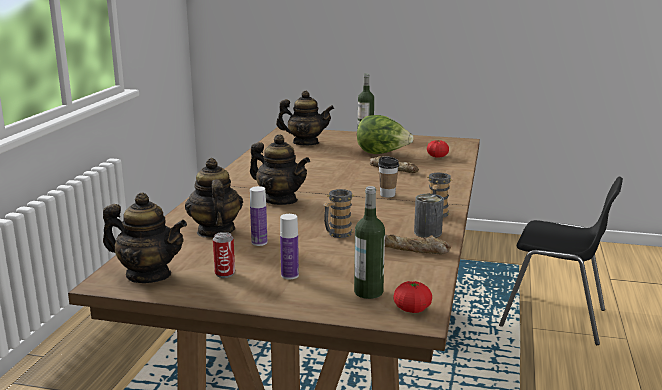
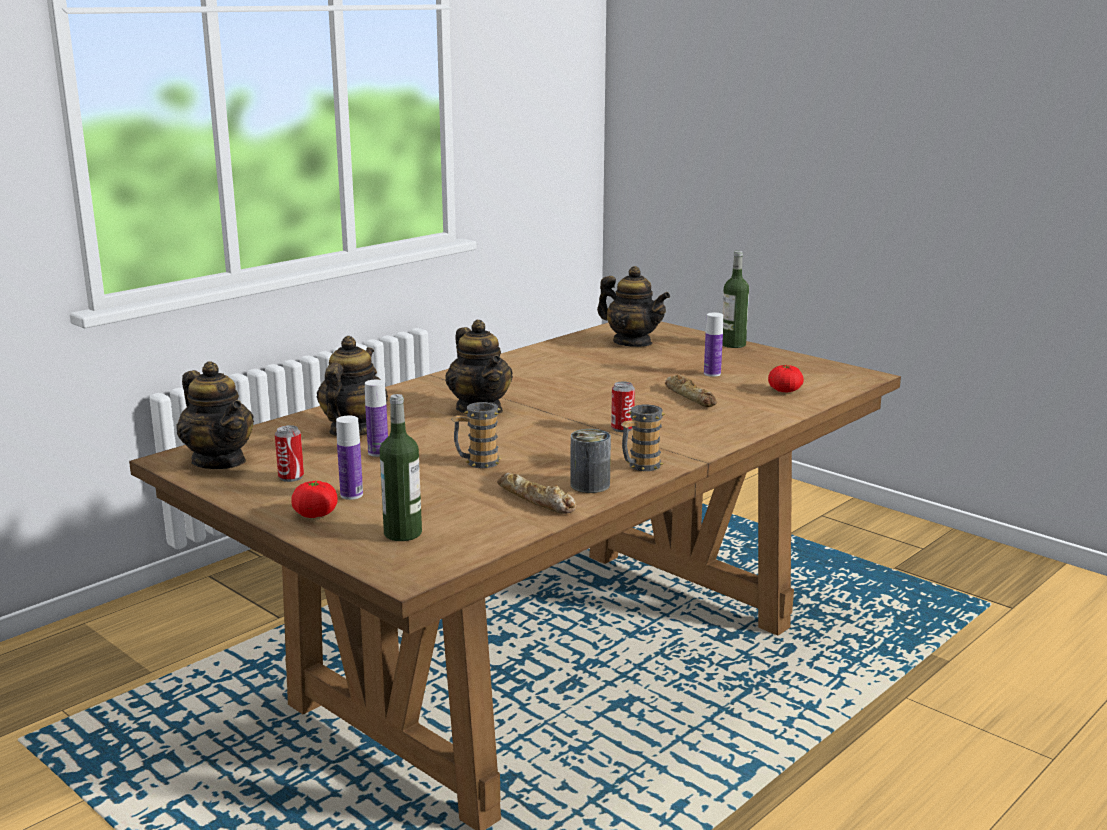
camera: 30 degrees right, 0 degrees up
lettuce [357,115,414,154] -> bottle [704,312,723,377]
cup [378,157,399,198] -> can [611,382,635,432]
tomato [393,281,432,313] -> tomato moved to [291,481,338,518]
black chair [499,177,623,345] -> none

